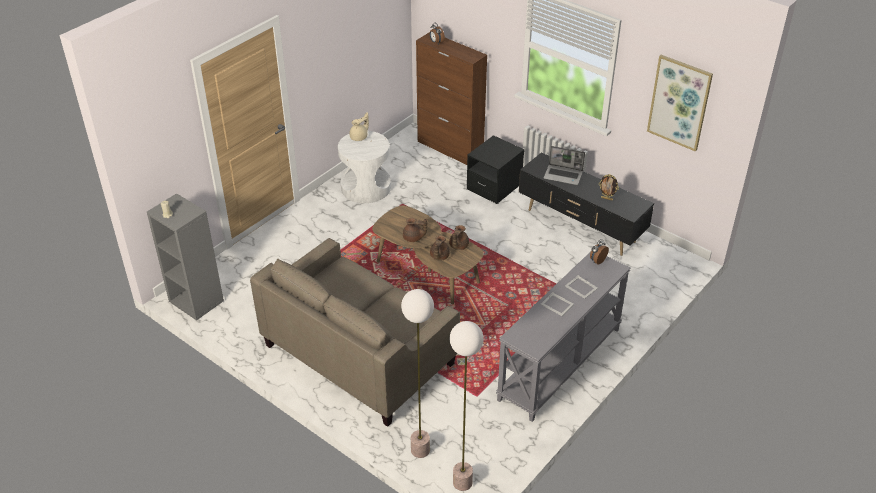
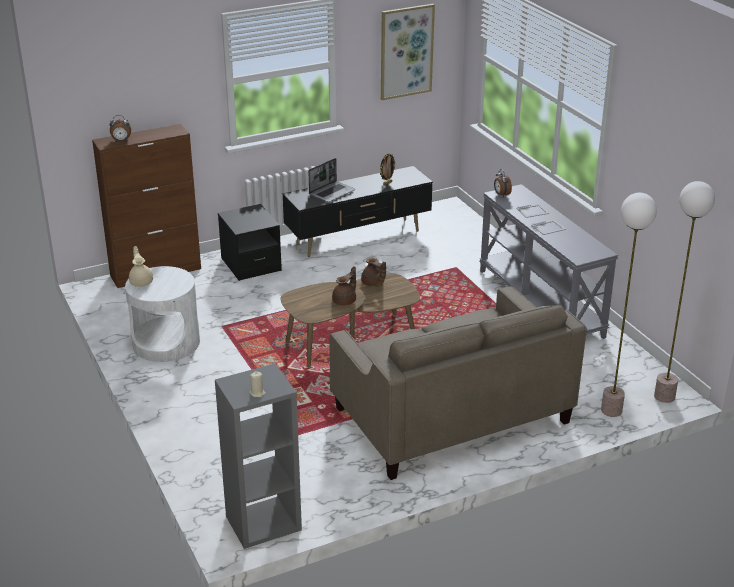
camera: 65 degrees left, 10 degrees down
brown teapot [430,235,450,260] -> none

